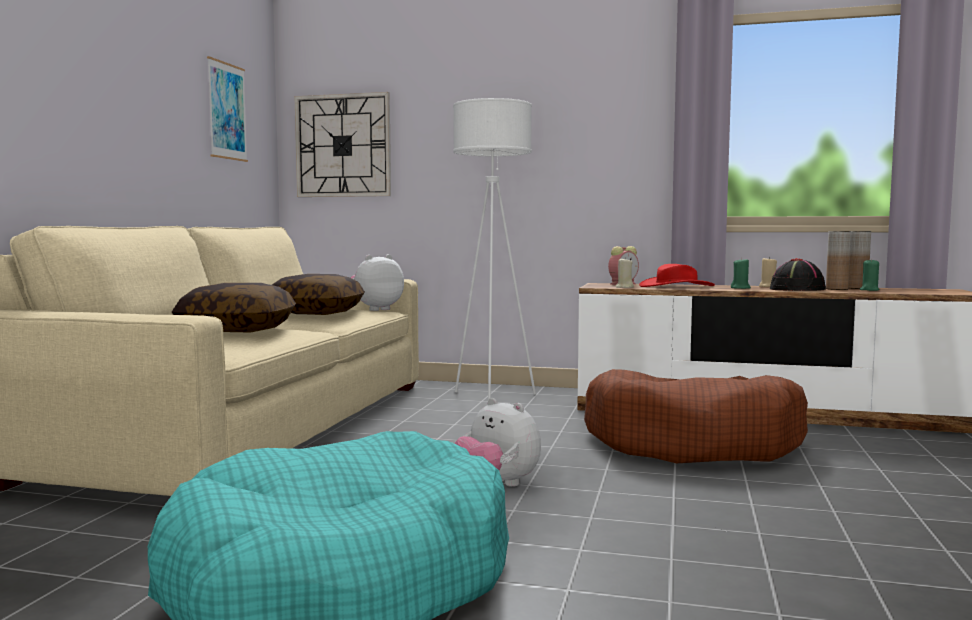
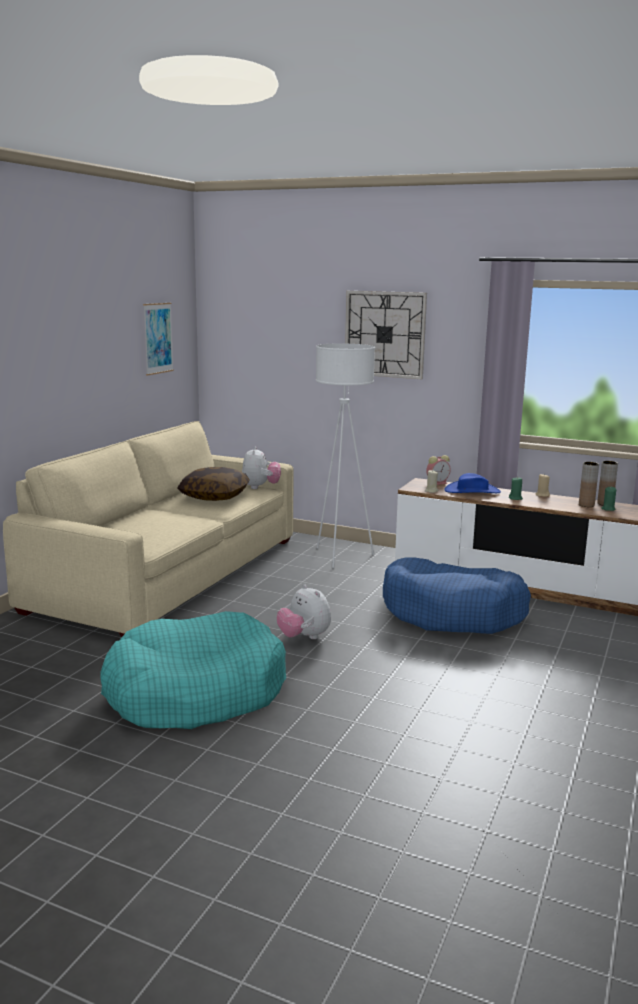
camera: 10 degrees right, 10 degrees up
pillow [172,283,296,333] -> none
wall clock [295,92,391,197] -> wall clock moved to [345,291,427,379]
plush toy [351,254,404,311] -> plush toy turned 120 degrees clockwise [242,447,281,489]
brown dog bed [584,369,808,463] -> blue dog bed [383,557,531,634]
red hat [639,264,715,287] -> blue hat [444,473,501,493]
black hat [770,258,826,291] -> none

